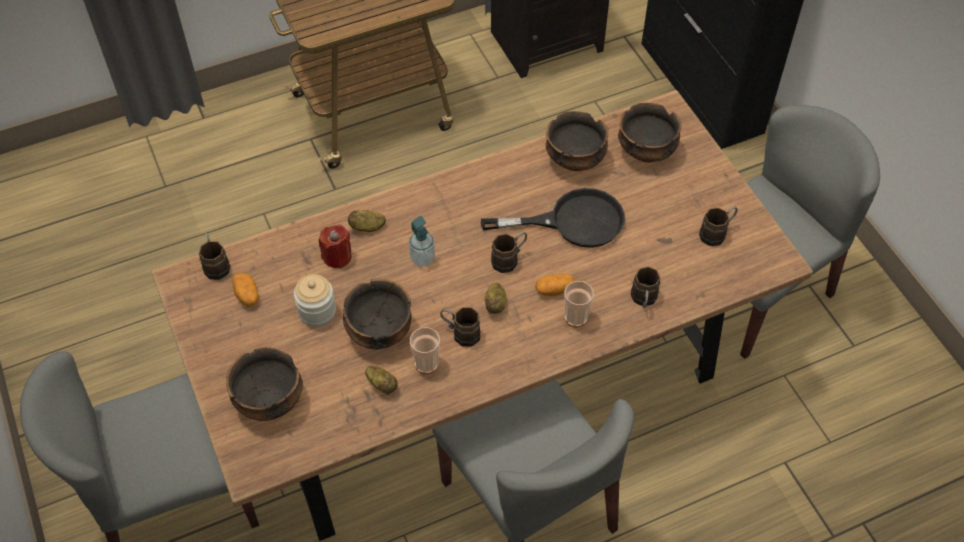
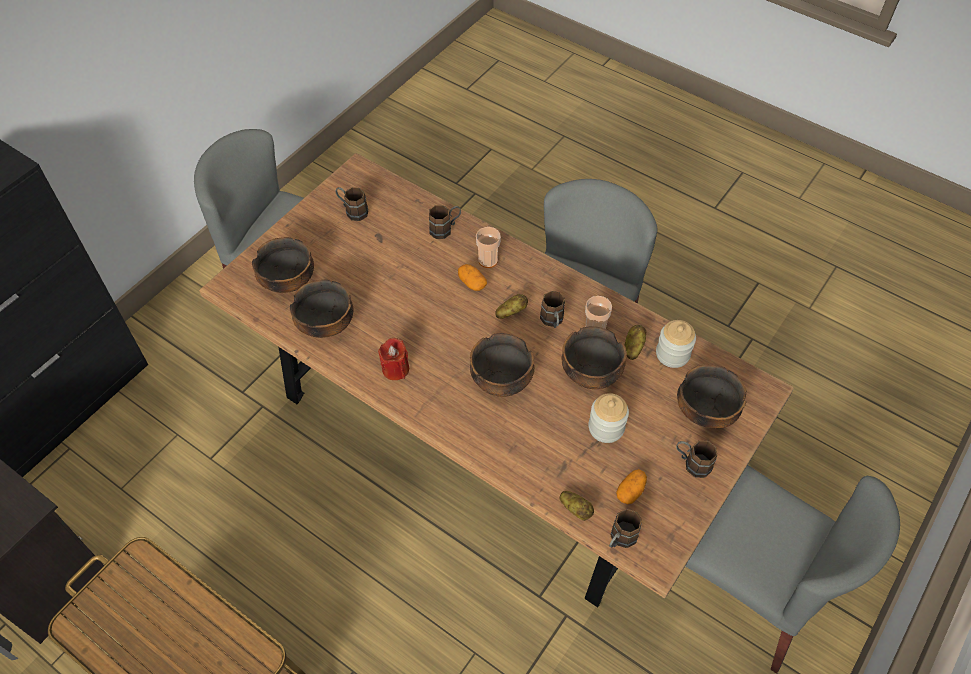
camera: 120 degrees left, 0 degrees up
red candle [319,225,352,269] -> red candle moved to [378,338,409,381]
potato [348,210,386,232] -> potato moved to [559,491,594,521]
soap dispenser [409,216,435,267] -> bowl [470,333,534,397]
black frying pan [481,188,625,248] -> none
brown mug [491,232,527,273] -> brown mug moved to [676,440,717,478]
none -> jar [656,320,696,368]

